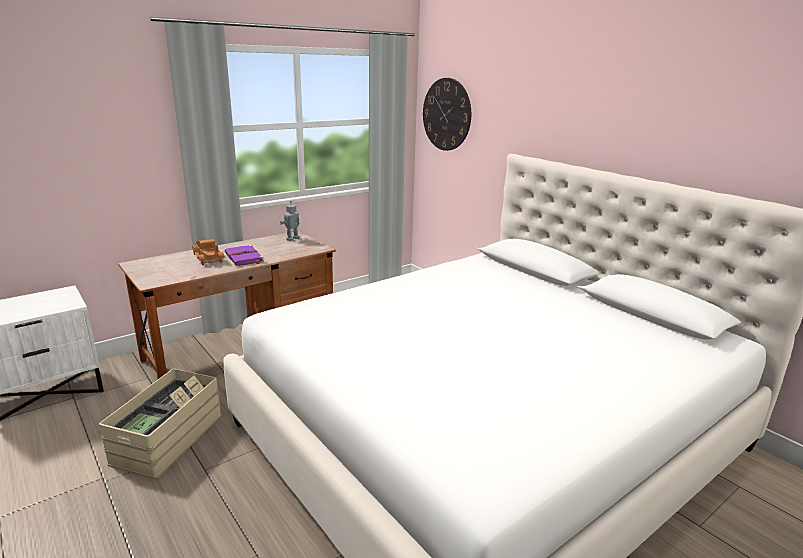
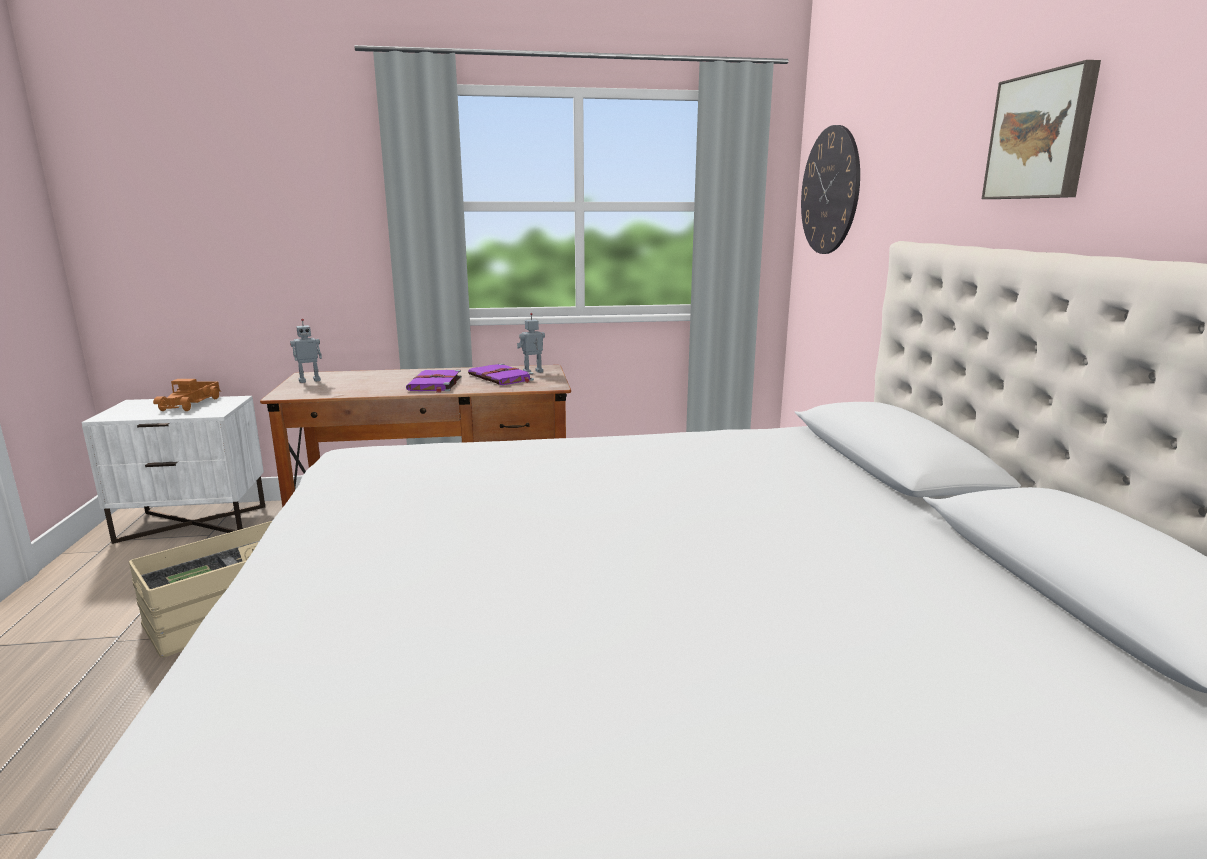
camera: 30 degrees right, 5 degrees down
toy truck [192,239,224,265] -> toy truck moved to [153,379,222,411]
none -> toy robot [290,319,322,383]
none -> purple book [468,363,534,385]
none -> picture [982,60,1101,199]

